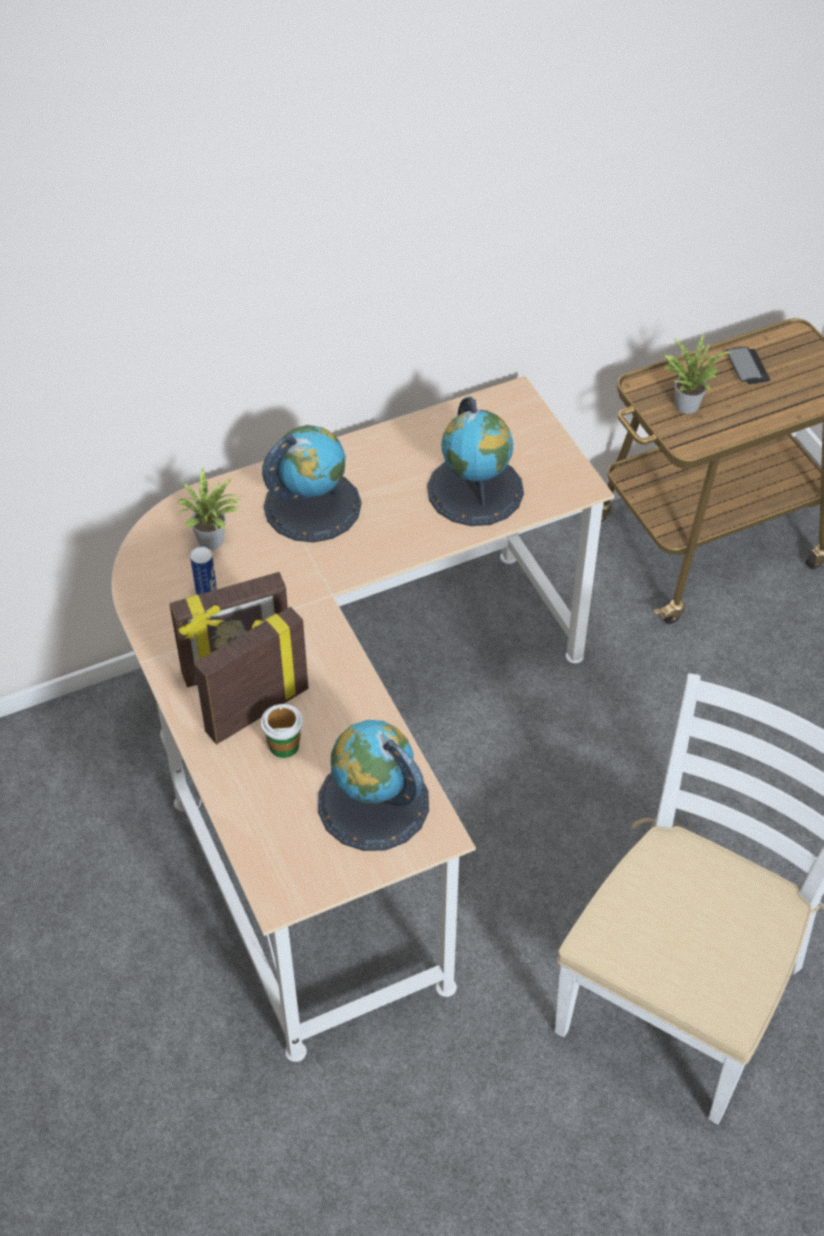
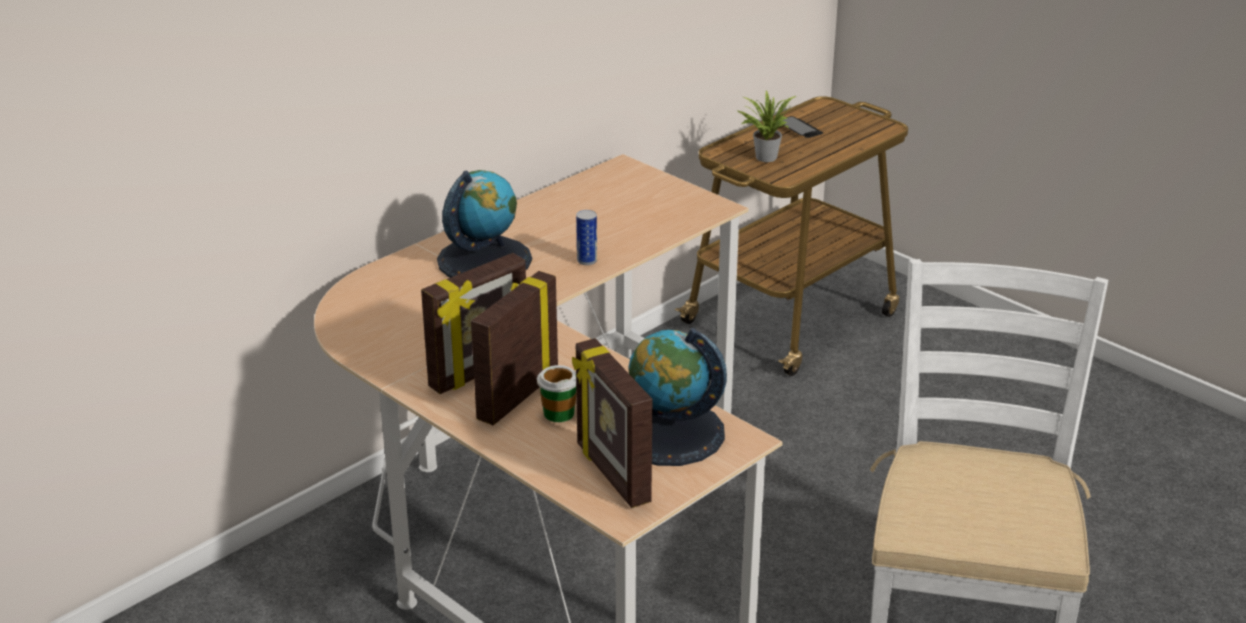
camera: 20 degrees left, 20 degrees down
potted plant [177,467,240,550] -> none
can [190,547,217,595] -> can moved to [576,210,597,265]
globe [427,397,524,526] -> none
none -> picture frame [572,338,653,508]

